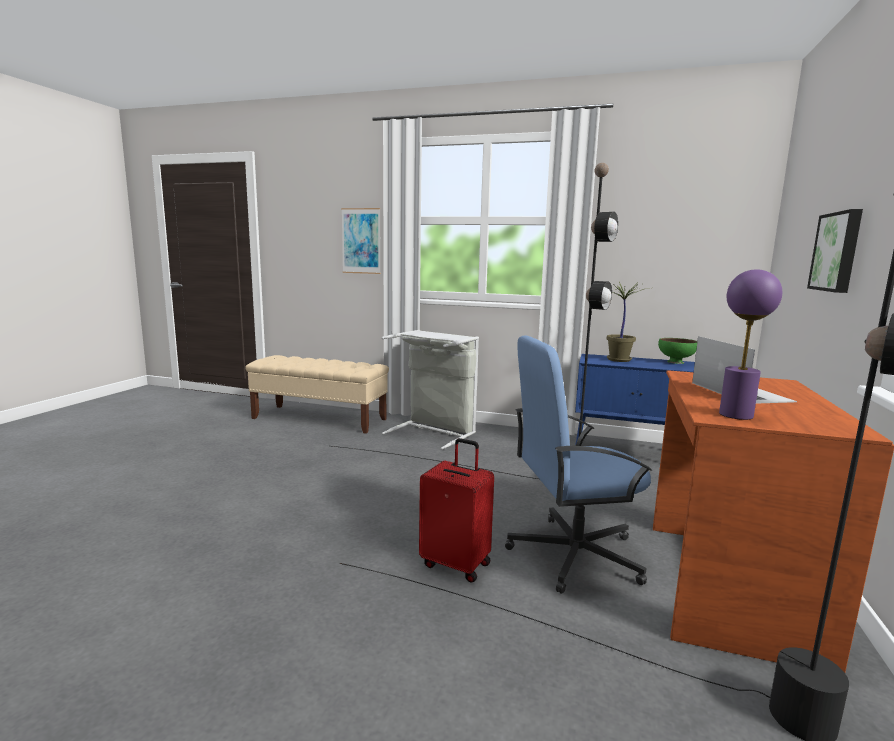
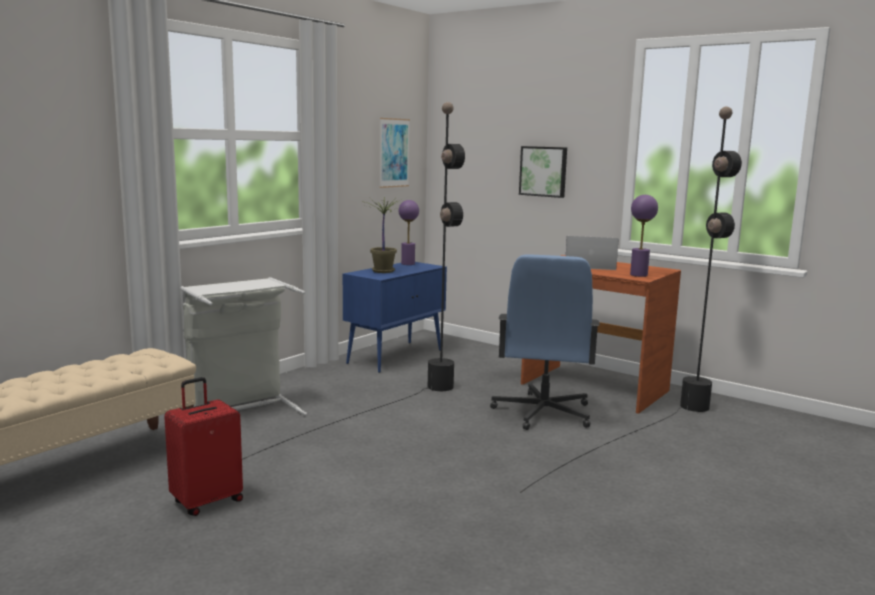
camera: 70 degrees left, 0 degrees up
picture [341,208,381,274] -> picture moved to [379,118,410,188]
red suitcase [419,438,494,583] -> red suitcase moved to [164,377,243,516]
green bowl [658,338,697,364] -> purple table lamp [399,200,419,265]

